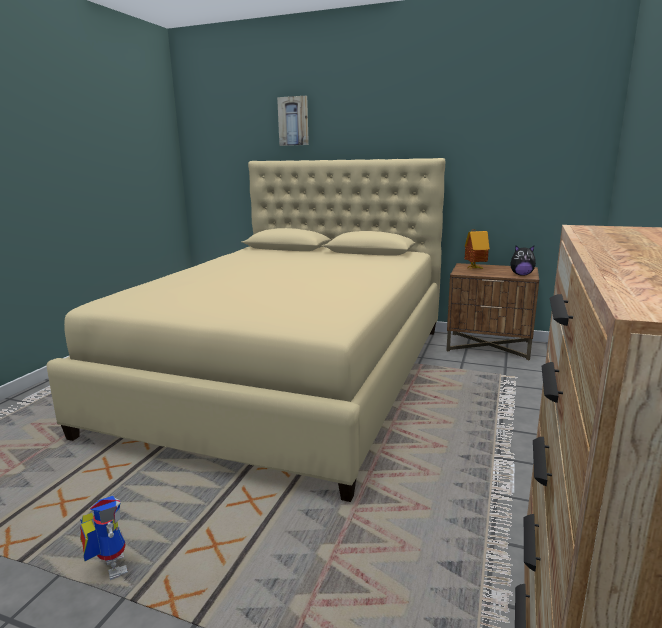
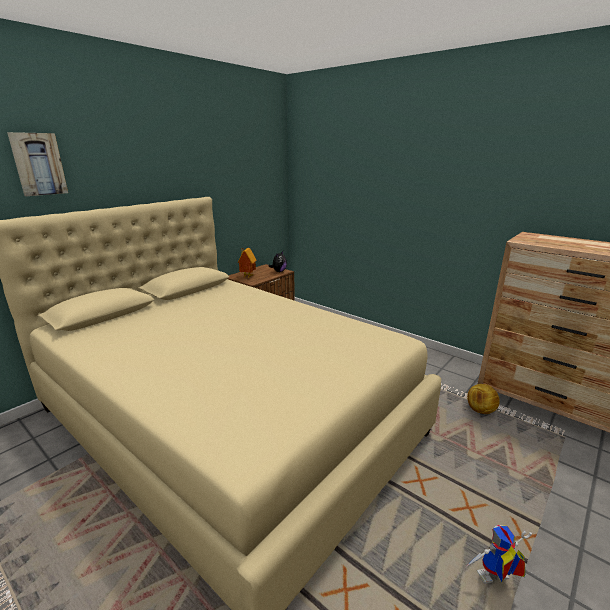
camera: 70 degrees left, 5 degrees up
none -> football [467,384,500,414]

